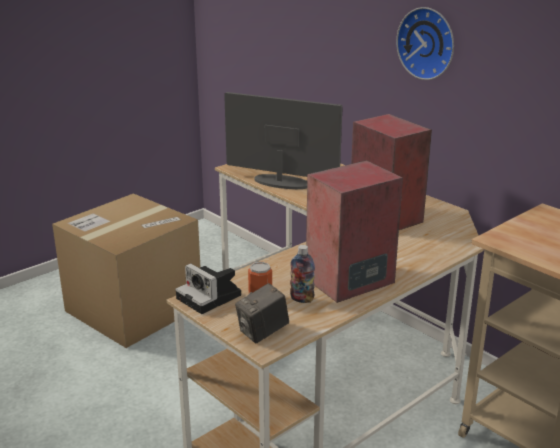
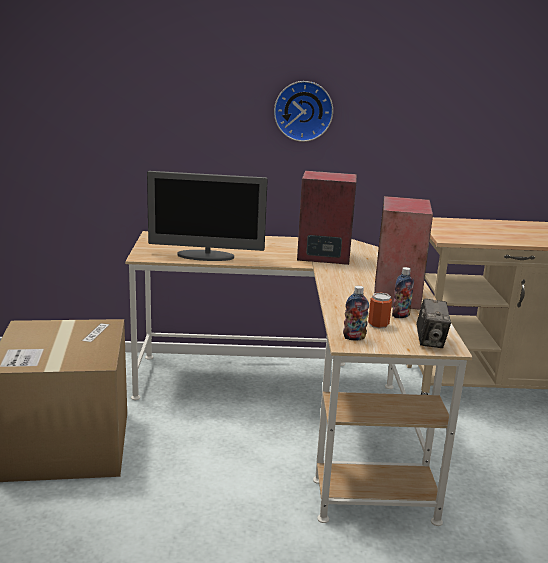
camera: 50 degrees left, 5 degrees down
camera [175,263,241,314] -> bottle [343,285,369,340]
monitor [224,92,343,189] -> monitor turned 150 degrees counterclockwise [147,171,268,261]

